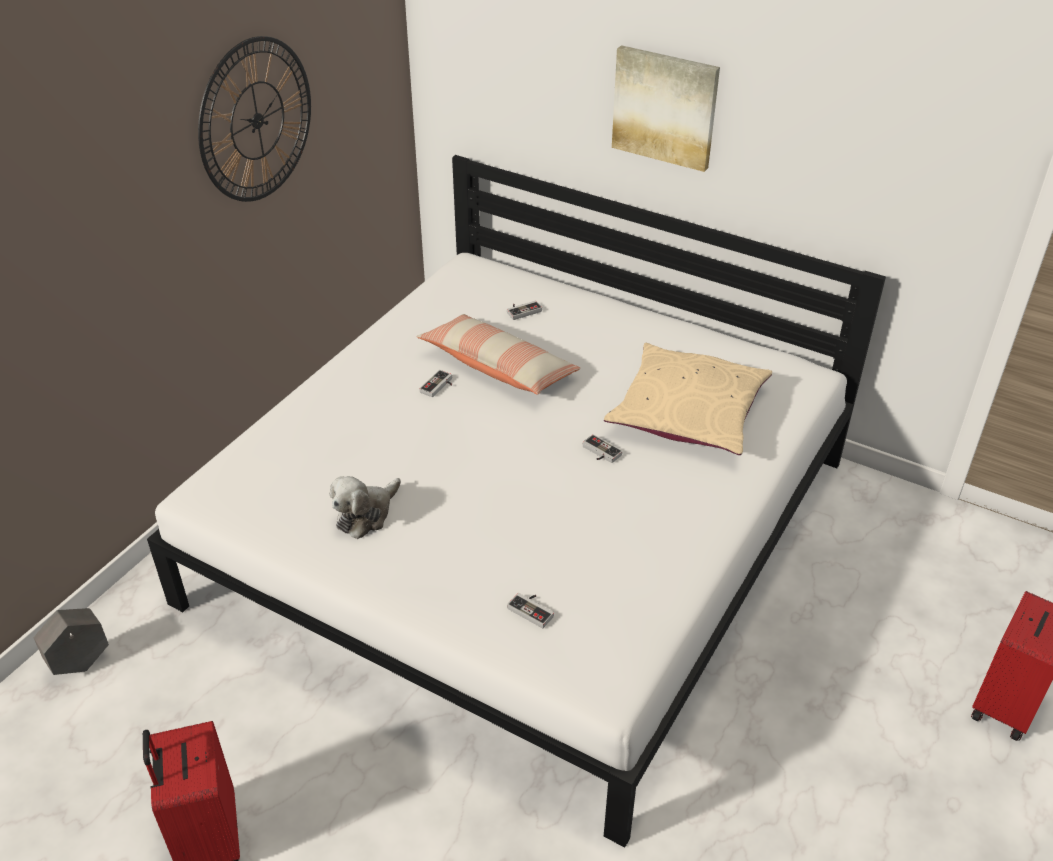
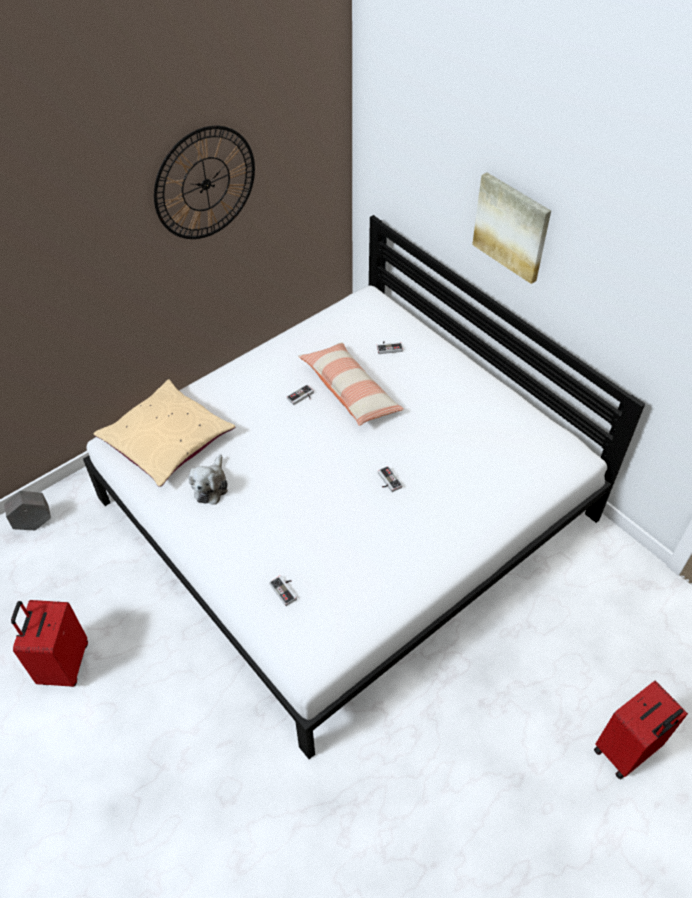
camera: 20 degrees right, 10 degrees up
plush toy [330,476,401,539] -> plush toy turned 45 degrees counterclockwise [189,454,228,505]
beige pillow [604,343,772,455] -> beige pillow moved to [93,379,235,487]

